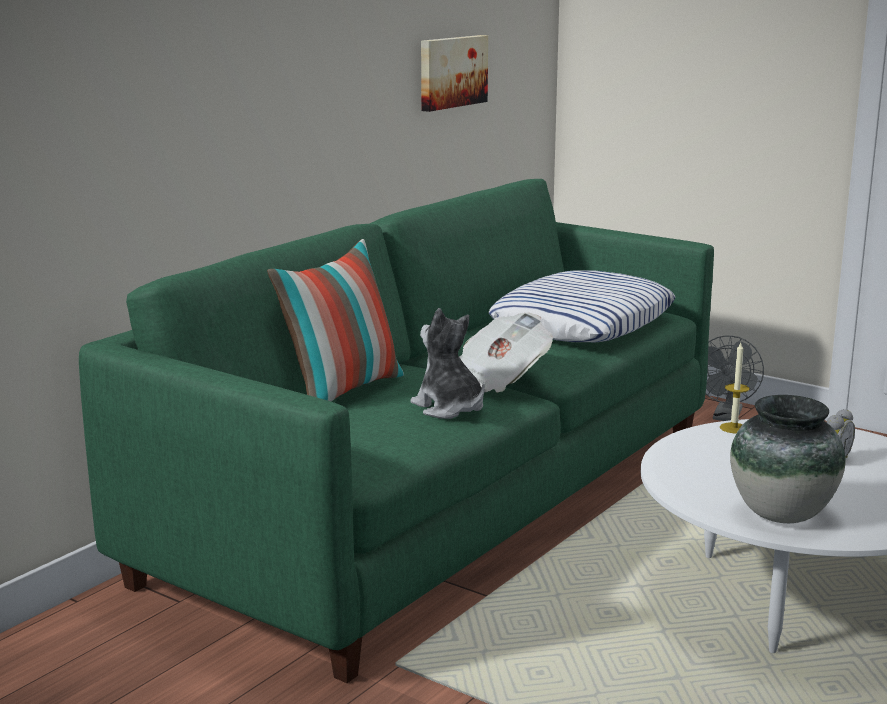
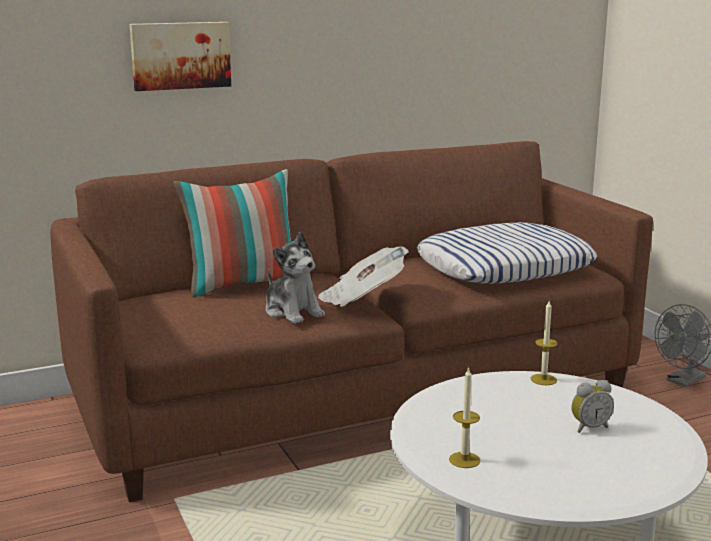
camera: 30 degrees right, 0 degrees up
green sofa [79,179,714,683] -> brown sofa [50,141,653,502]
plush toy [410,308,485,419] -> plush toy turned 150 degrees clockwise [266,232,325,324]
picture [421,35,488,112] -> picture moved to [129,22,231,91]
vase [730,395,845,523] -> candle [449,366,480,468]

